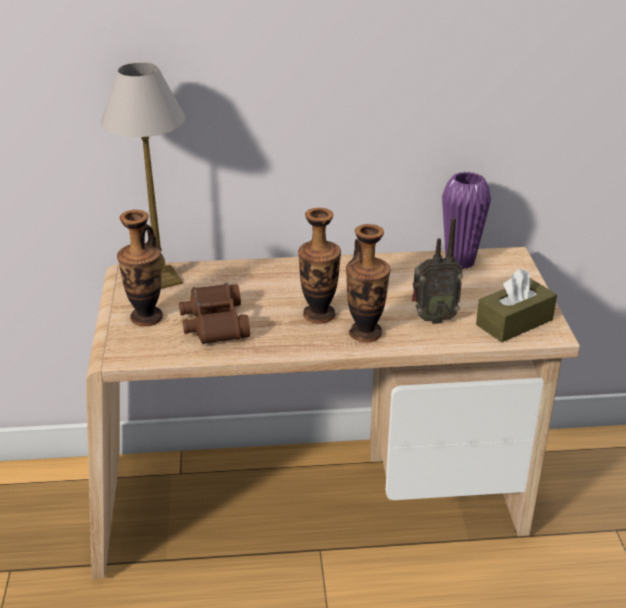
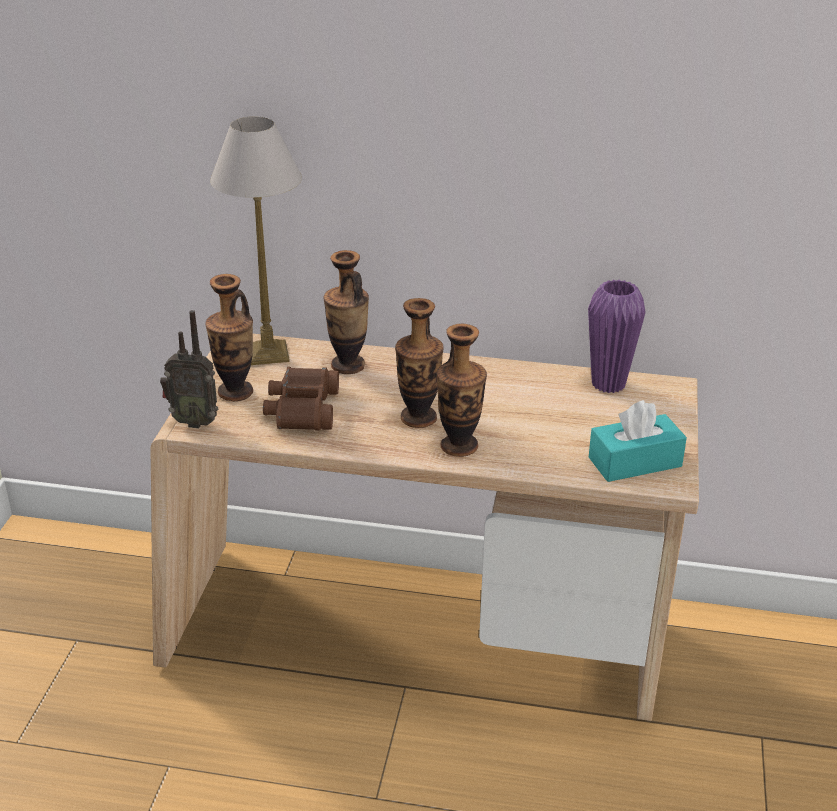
camera: 15 degrees right, 0 degrees up
radio [412,217,463,324] -> radio moved to [160,310,218,428]
brown tissue box [476,269,557,342] -> turquoise tissue box [589,400,687,482]
none -> vase [323,250,369,374]

